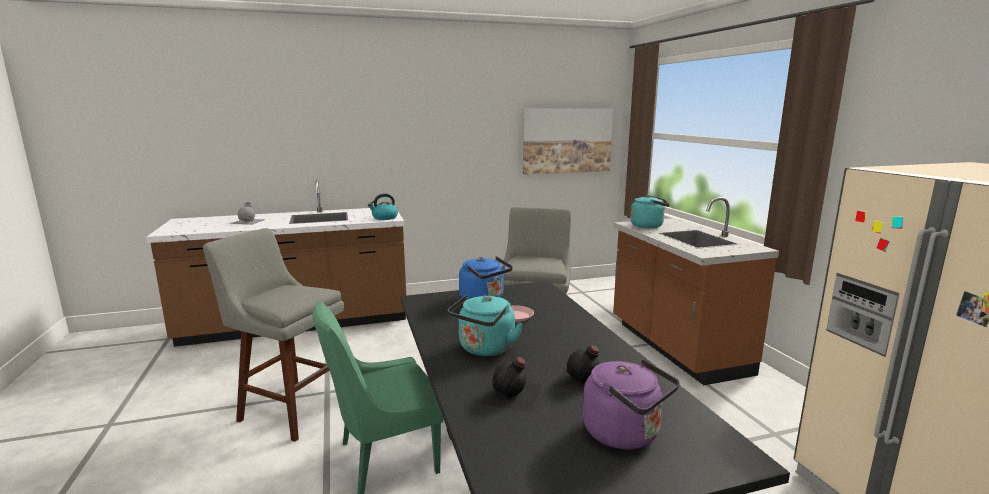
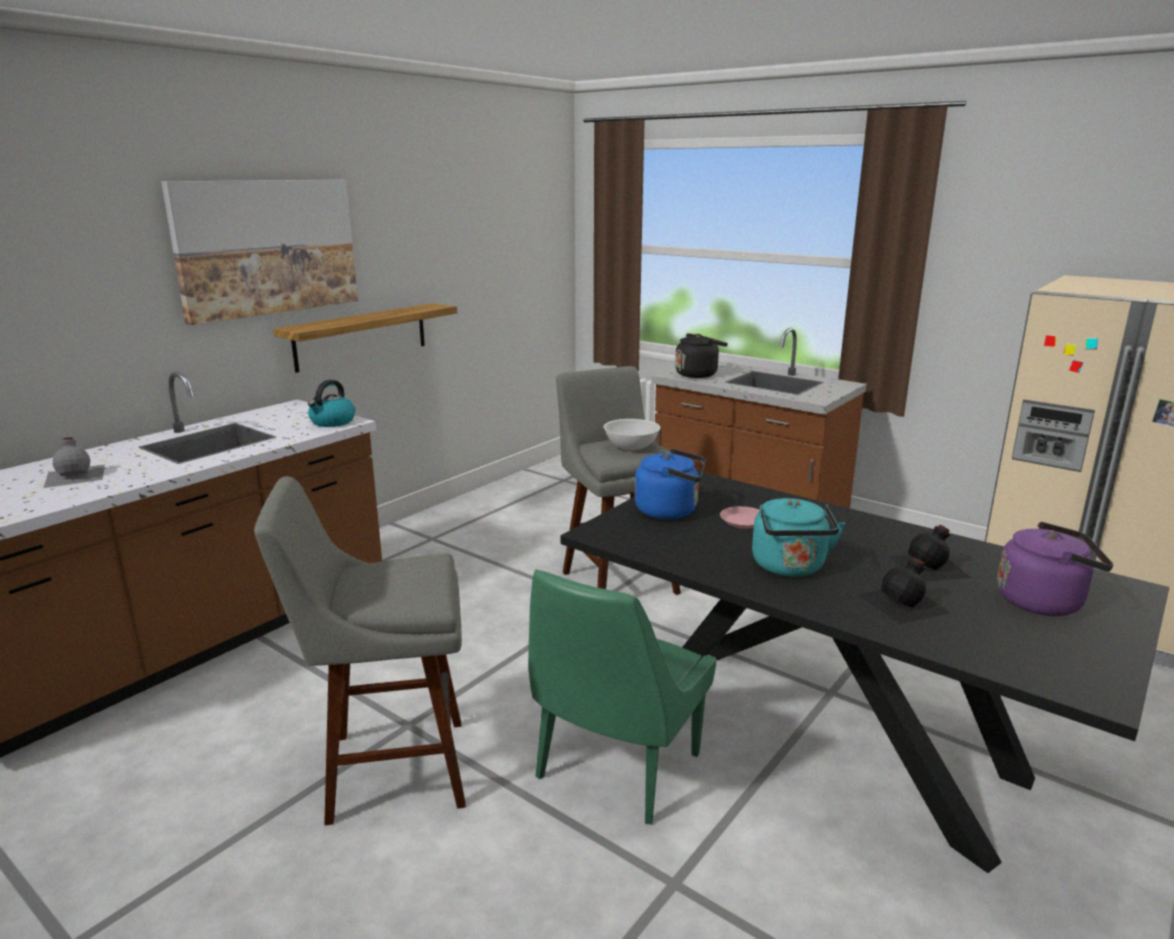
camera: 35 degrees left, 5 degrees up
picture [523,109,613,175] -> picture moved to [161,180,358,325]
turquoise kettle [631,195,670,228] -> black kettle [675,333,728,378]
none -> shelf [274,303,457,373]
none -> white bowl [604,419,661,450]

